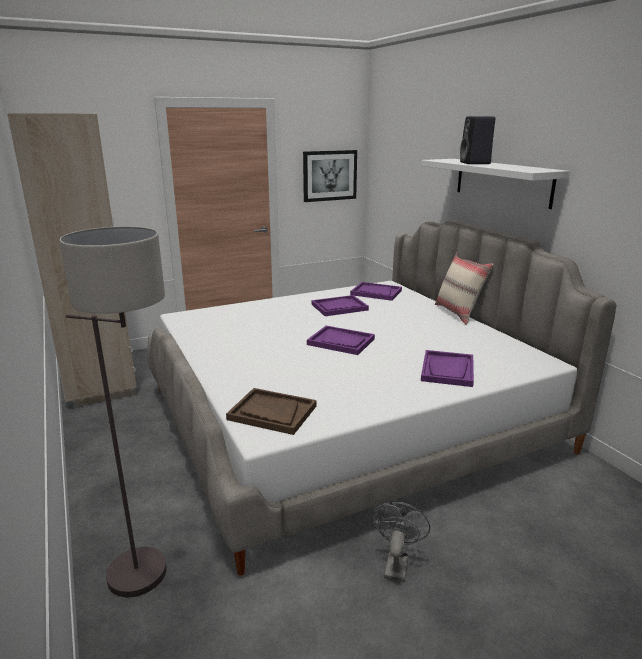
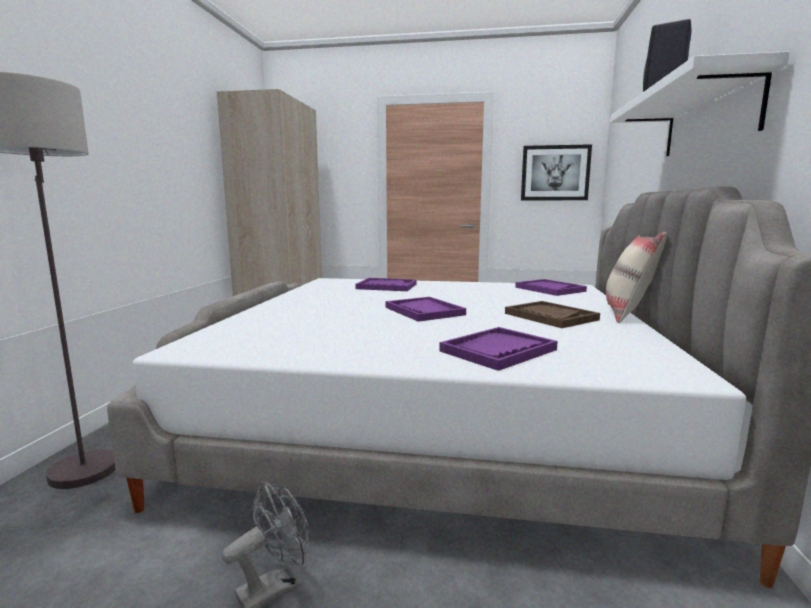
camera: 35 degrees right, 10 degrees down
brown tray [226,388,317,435] -> brown tray moved to [505,301,600,328]
purple tray [311,295,369,316] -> purple tray moved to [355,278,417,291]

